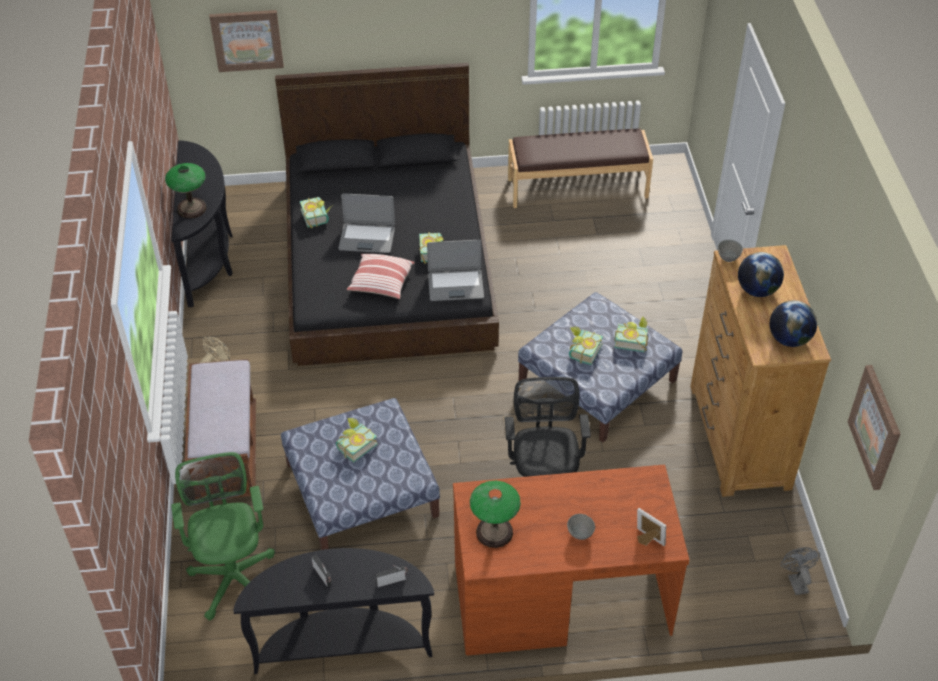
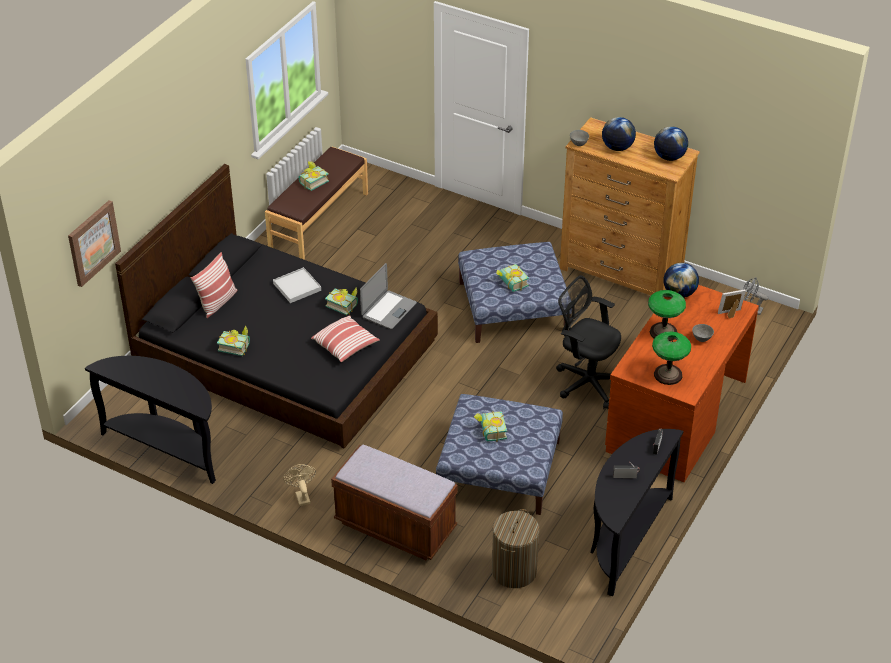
camera: 55 degrees left, 5 degrees down
table lamp [165,163,206,218] -> table lamp moved to [648,290,686,341]
green office chair [171,452,275,620] -> laundry basket [492,509,540,588]
laptop [338,193,395,253] -> none
book [614,317,648,352] -> book moved to [299,161,329,191]
picture [848,365,901,490] -> none
none -> pillow [191,252,237,318]
none -> white tray [273,267,321,303]
none -> globe [664,263,699,298]

